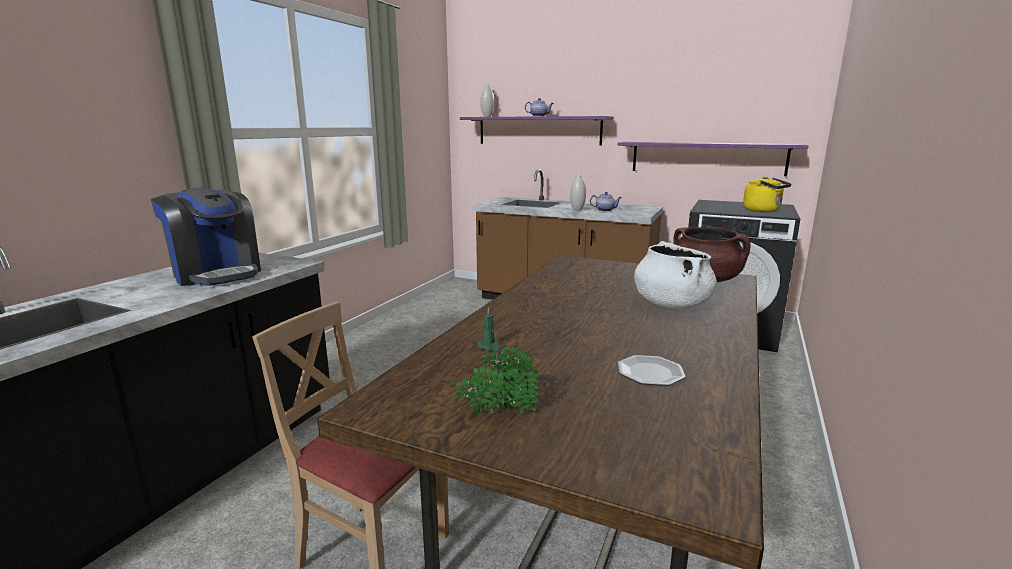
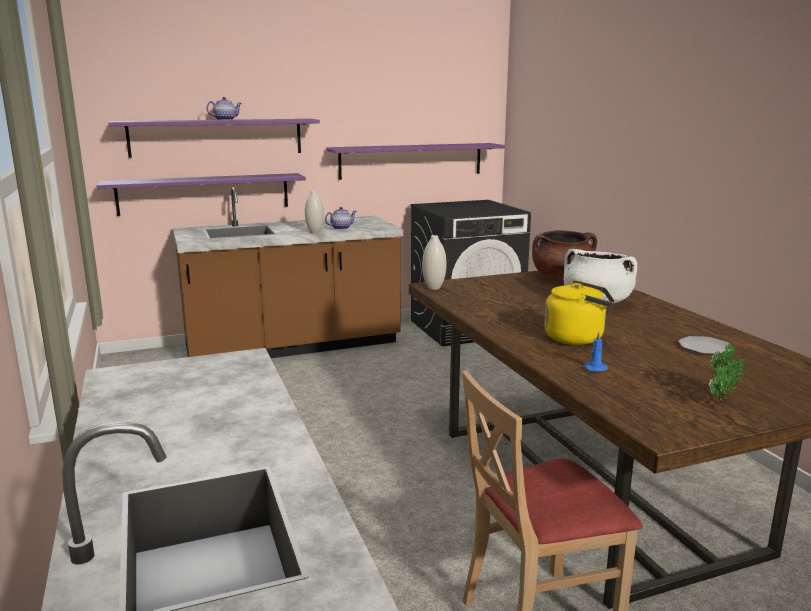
camera: 45 degrees left, 0 degrees up
coffee machine [151,188,261,286] -> none
green candle [477,307,502,351] -> blue candle [584,332,608,372]
white vase [480,84,494,117] -> white vase moved to [422,235,446,290]
yellow kettle [743,176,791,212] -> yellow kettle moved to [544,280,615,345]
none -> purple shelf [96,173,306,216]

